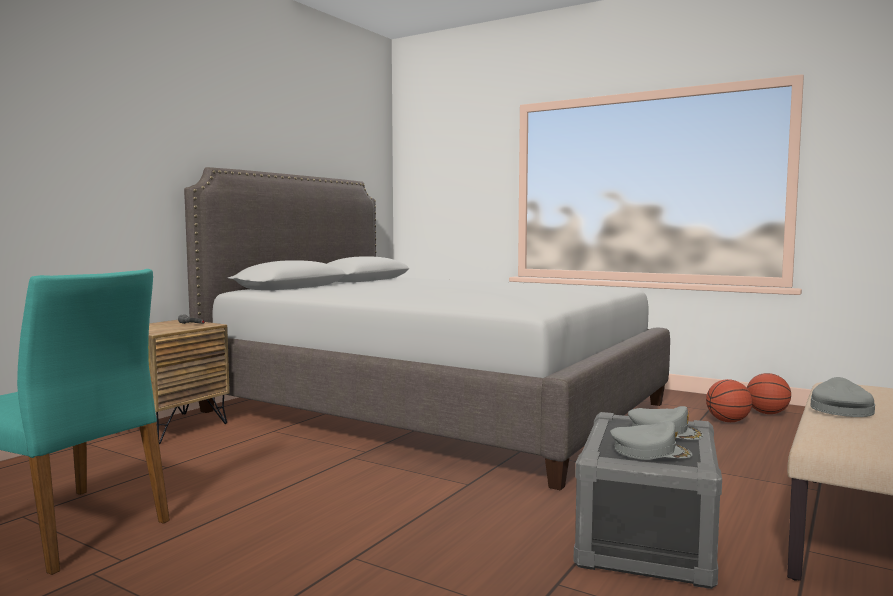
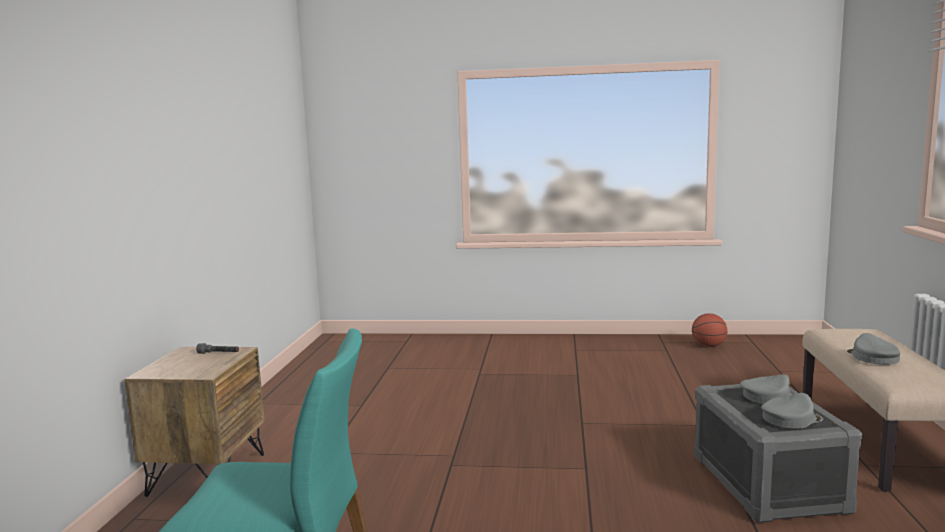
camera: 25 degrees left, 5 degrees up
grey bed [184,167,670,491] -> none
basketball [706,379,752,422] -> none

